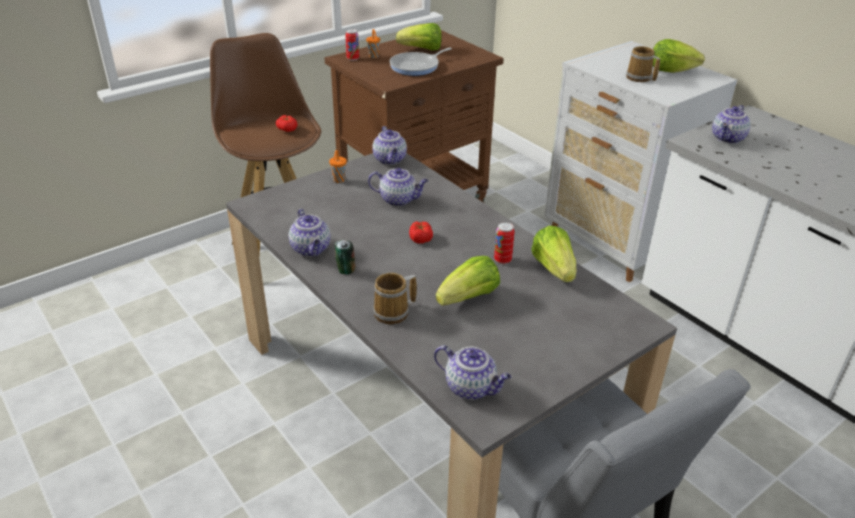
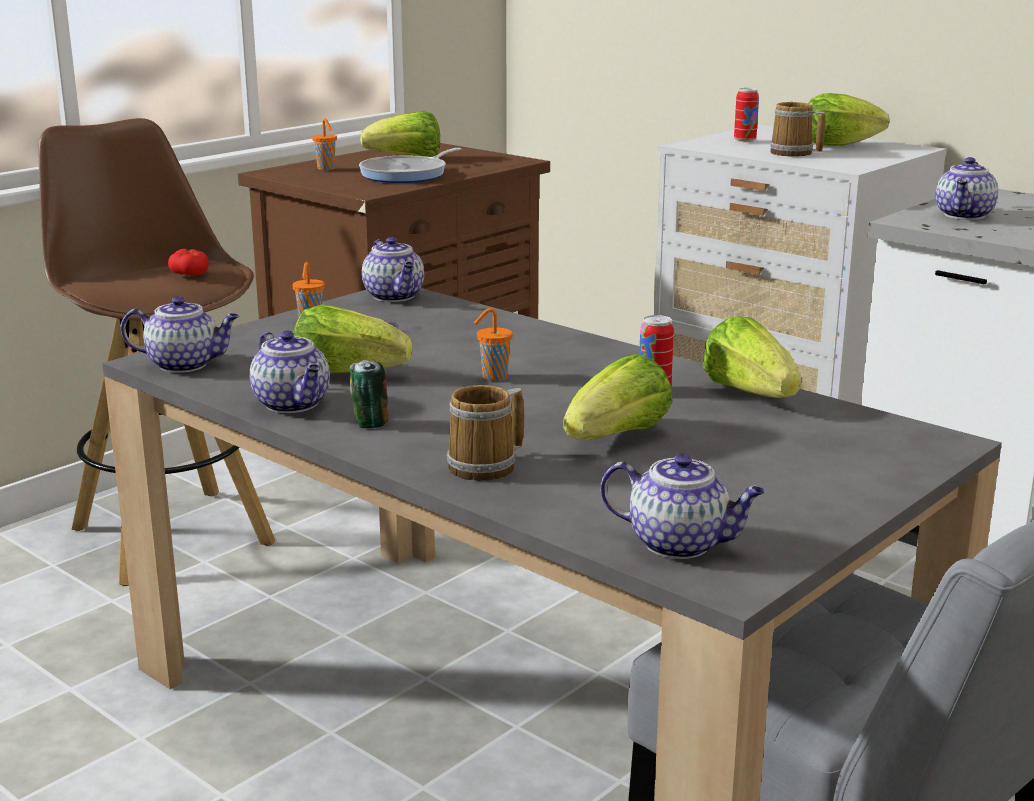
camera: 10 degrees left, 15 degrees down
can [345,29,359,61] -> can moved to [734,88,759,142]
teapot [368,168,428,206] -> teapot moved to [121,296,239,373]
tomato [409,221,433,244] -> orange cup [474,308,513,381]
none -> lettuce [293,305,412,373]

